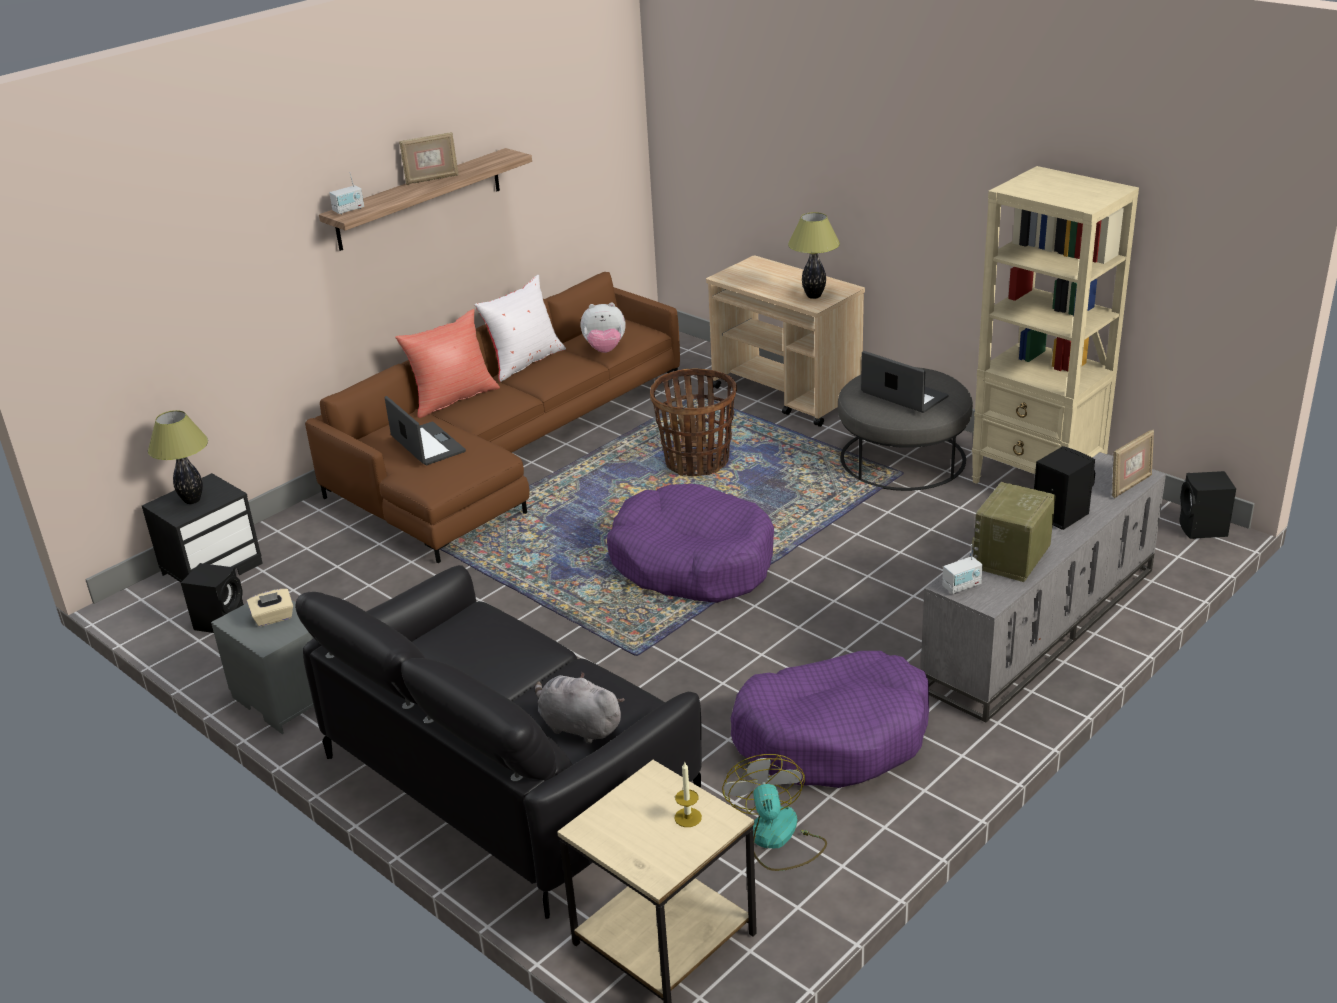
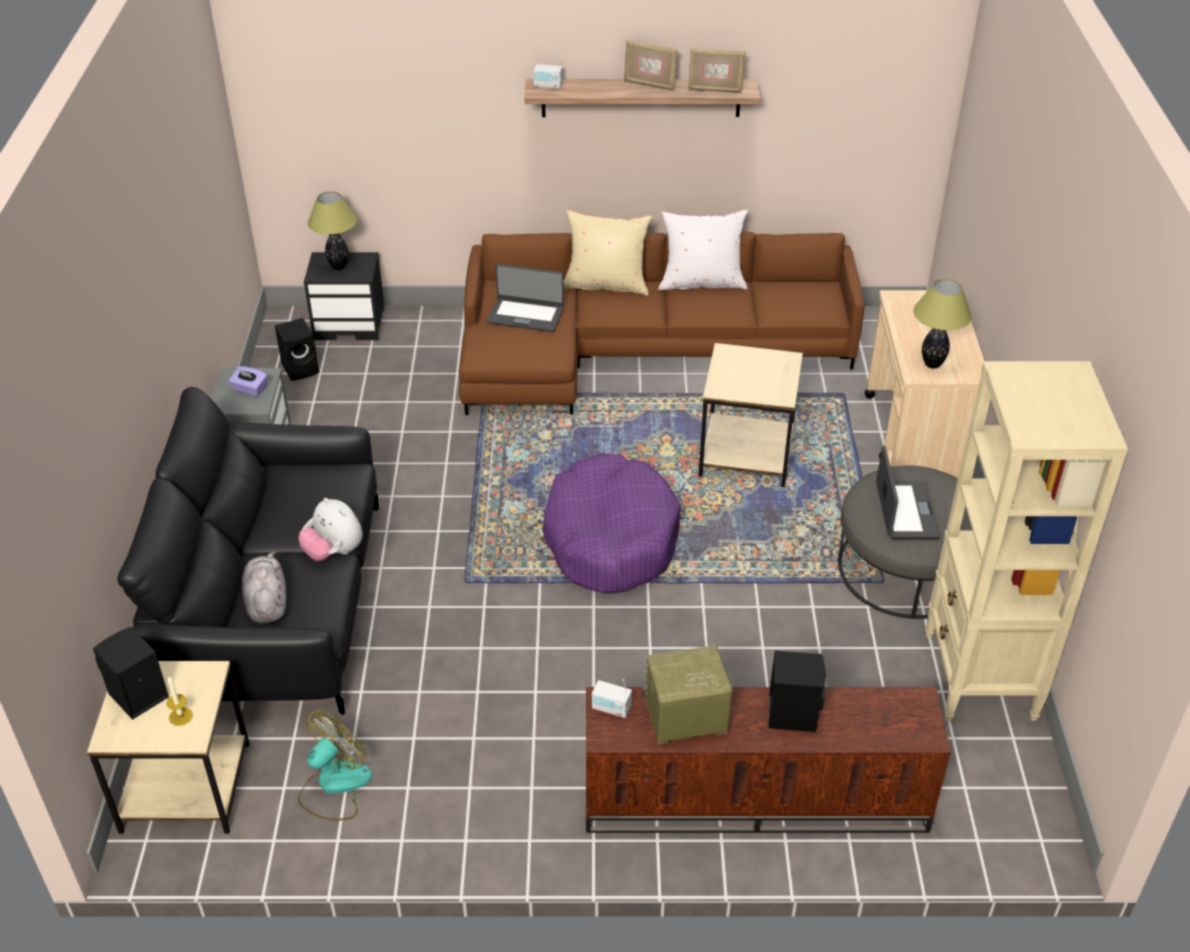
camera: 45 degrees right, 10 degrees up
beige tissue box [247,589,293,627] -> purple tissue box [229,366,267,397]
laptop [385,396,466,465] -> laptop turned 90 degrees clockwise [486,264,564,332]
red pillow [395,309,500,418] -> beige pillow [564,210,652,296]
plush toy [581,302,626,353] -> plush toy moved to [298,498,363,561]
basket [650,368,737,476] -> beige side table [699,343,803,487]
purple dog bed [730,651,929,788] -> none
grey tv stand [921,452,1166,722] -> brown tv stand [586,687,951,833]
picture frame [1112,430,1154,498] -> picture frame moved to [688,48,745,93]
black speaker [1179,471,1236,539] -> black speaker moved to [93,627,169,720]

